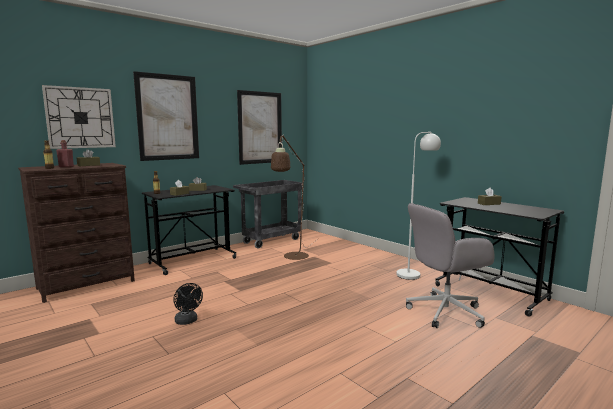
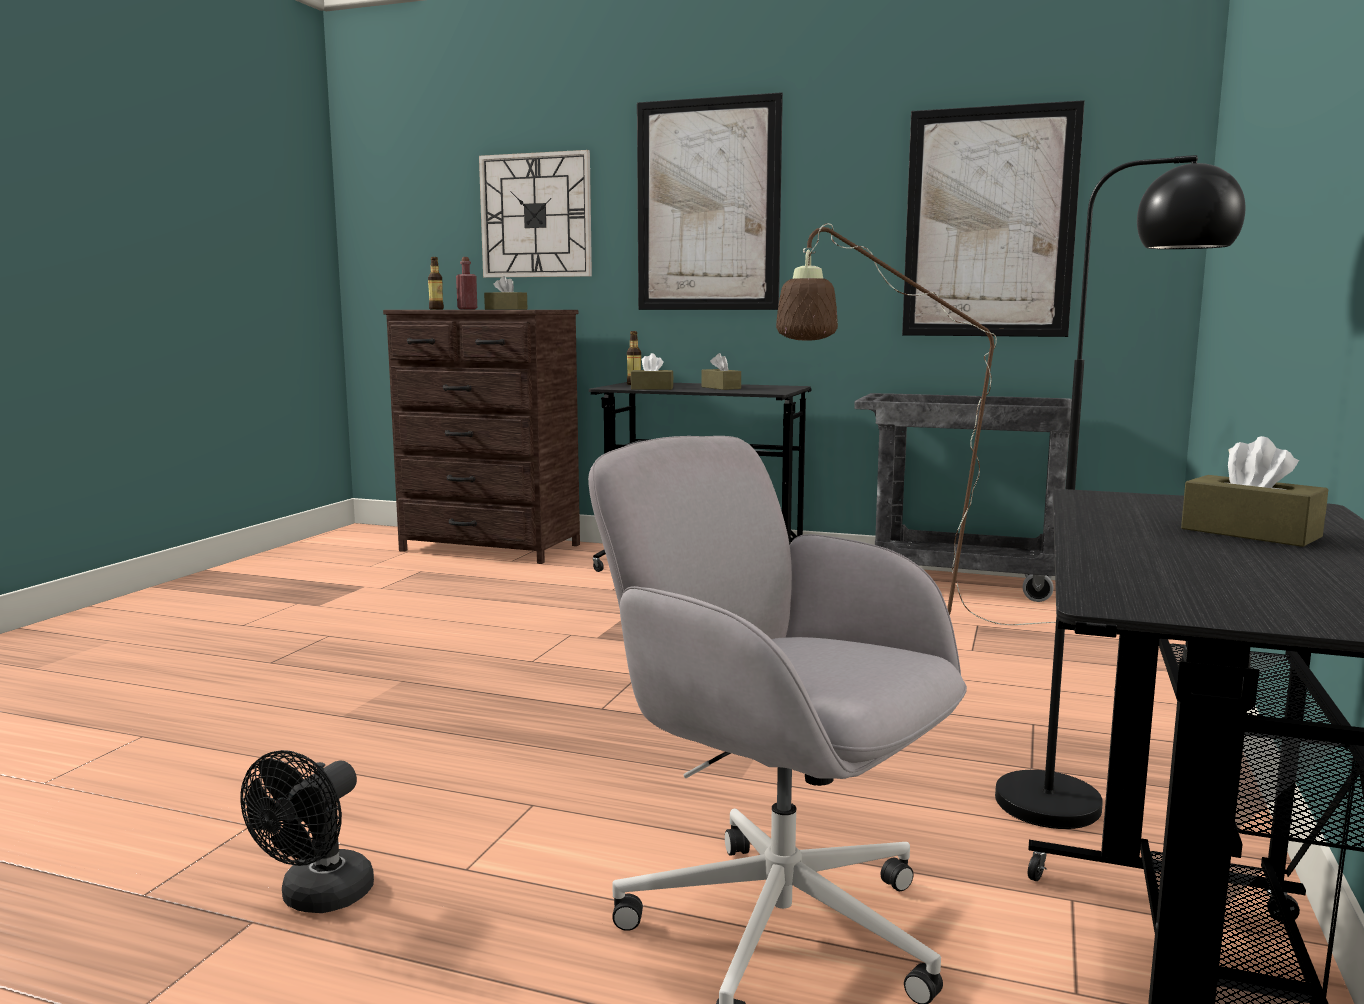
camera: 60 degrees right, 0 degrees up
black fan [173,283,203,325] -> black fan moved to [240,750,374,913]
white floor lamp [396,132,441,280] -> black floor lamp [995,155,1245,829]

